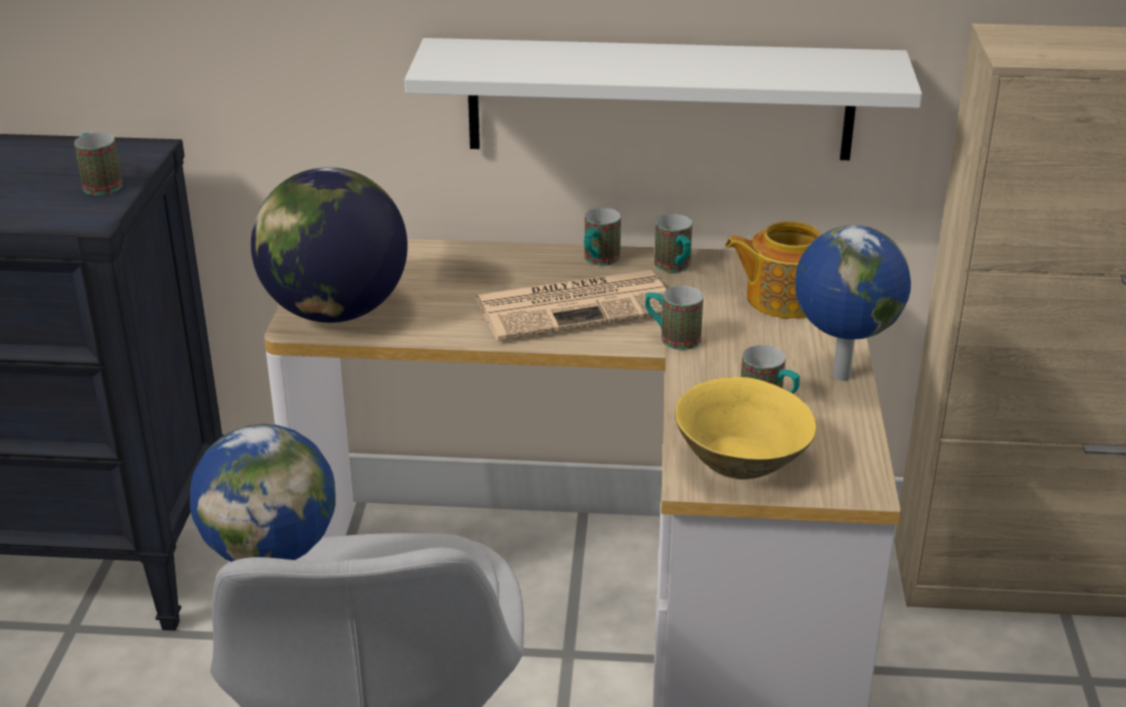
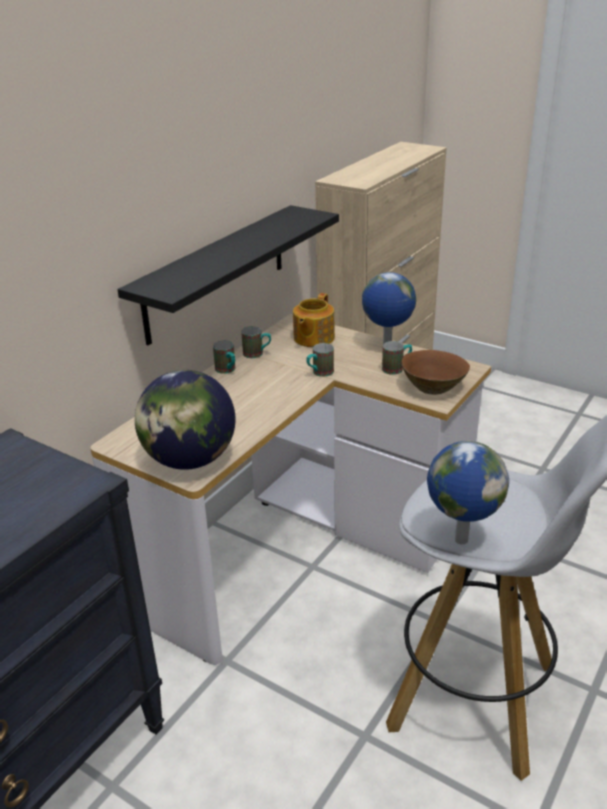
camera: 60 degrees left, 0 degrees up
mug [74,133,123,195] -> none
white shelf [404,38,922,160] -> black shelf [117,205,339,345]
newspaper [474,270,667,341] -> none
yellow bowl [675,377,816,480] -> brown bowl [402,350,470,395]

